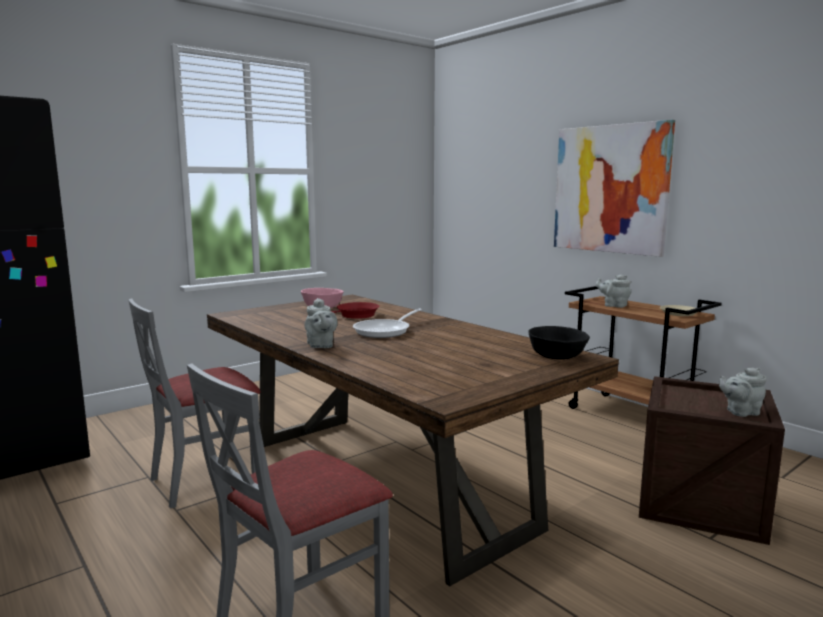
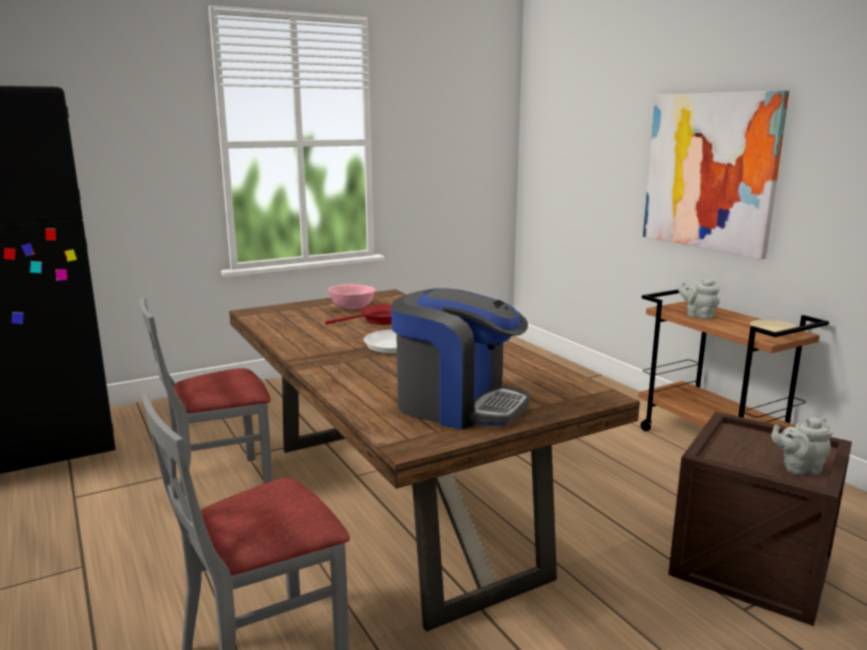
camera: 10 degrees right, 5 degrees up
grey teapot [304,298,338,348] -> none
black bowl [528,326,590,360] -> none
none -> coffee machine [391,288,530,430]

